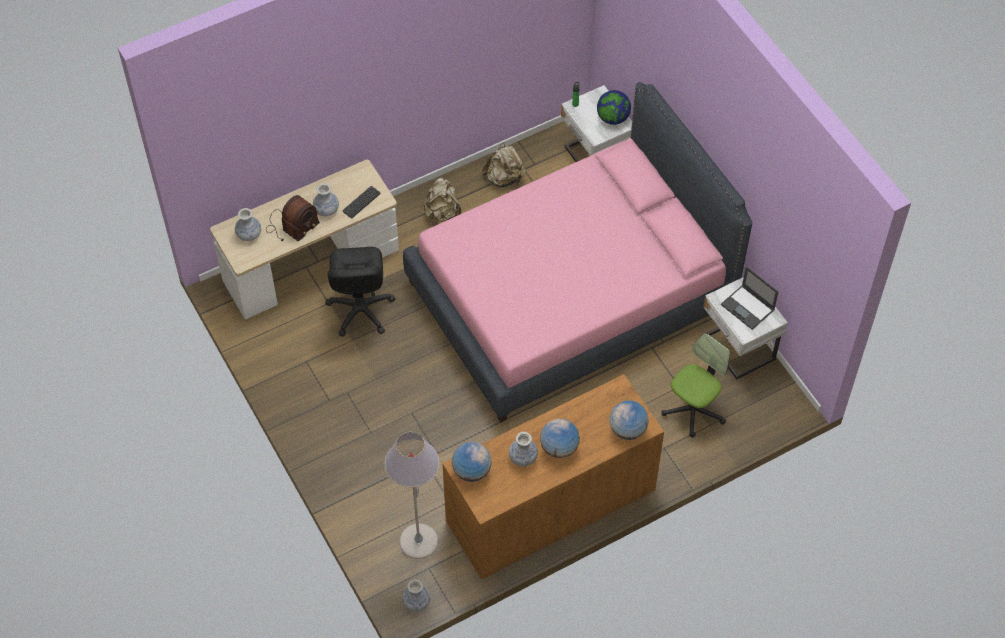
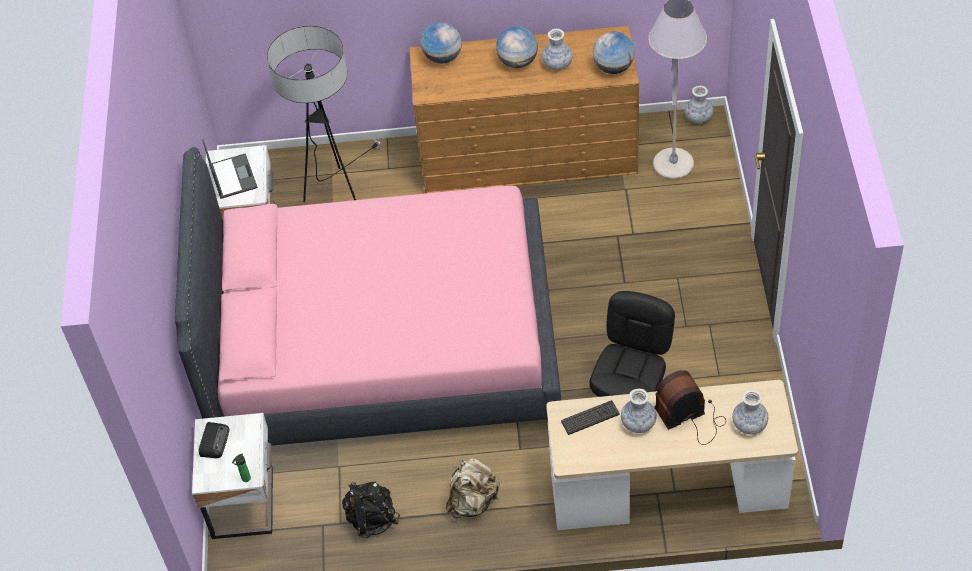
camera: 150 degrees left, 5 degrees down
beige backpack [482,142,526,187] -> black backpack [342,481,400,538]
globe [597,90,631,125] -> radio [199,422,230,458]
office chair [661,333,730,438] -> floor lamp [267,26,383,202]

